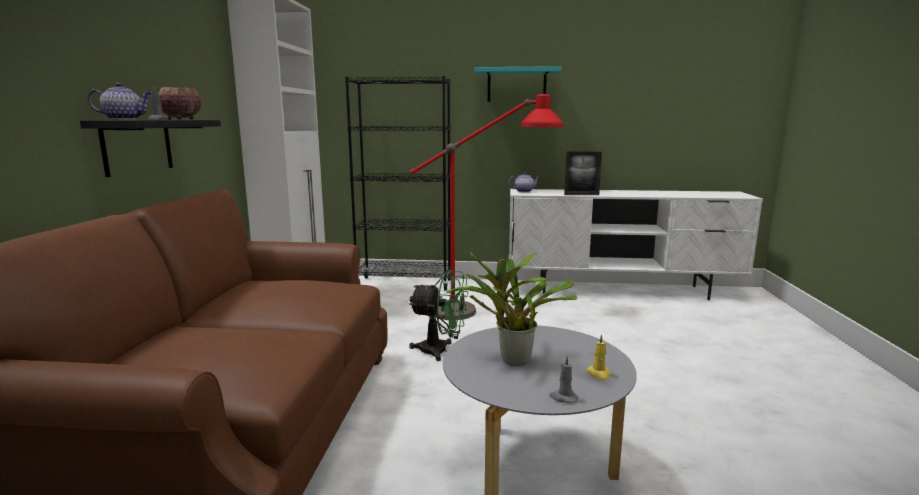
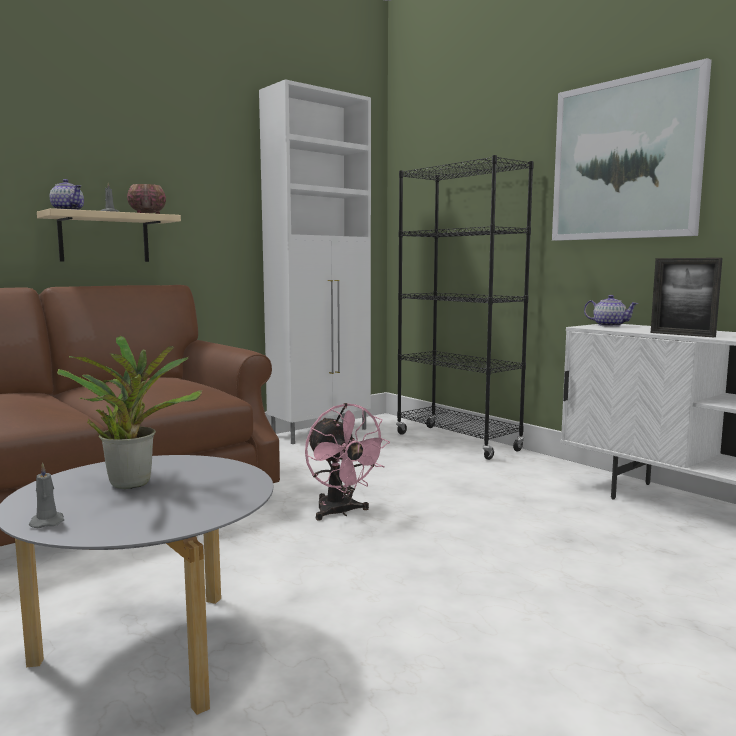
camera: 45 degrees right, 5 degrees down
black shelf [80,120,221,177] -> beige shelf [37,208,181,262]
green fan [409,270,468,361] -> pink fan [305,403,390,521]
red floor lamp [410,94,563,320] -> none
turquoise shelf [475,66,561,102] -> picture [552,58,712,241]
yellow candle [587,334,610,380] -> none

